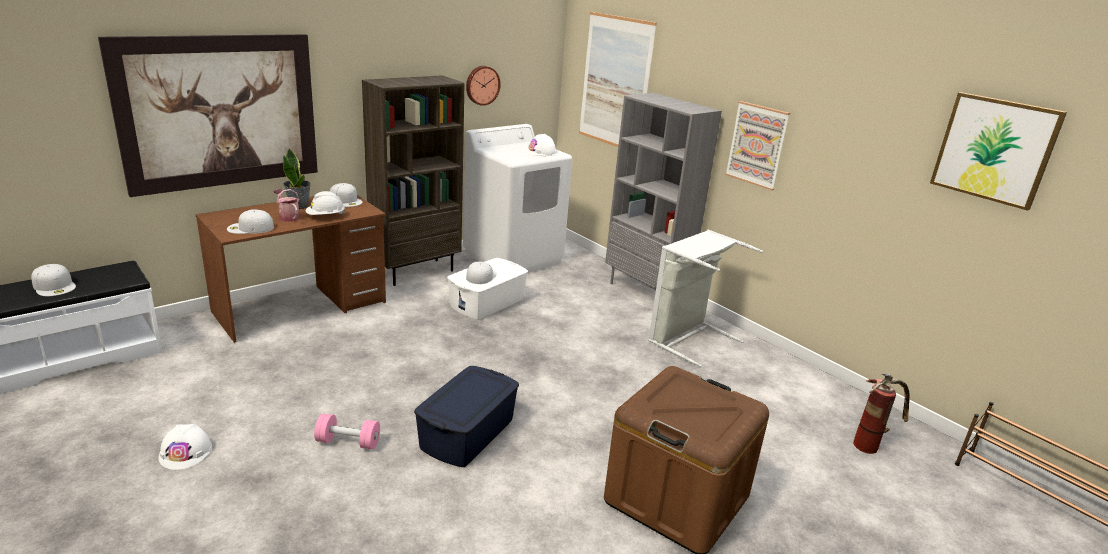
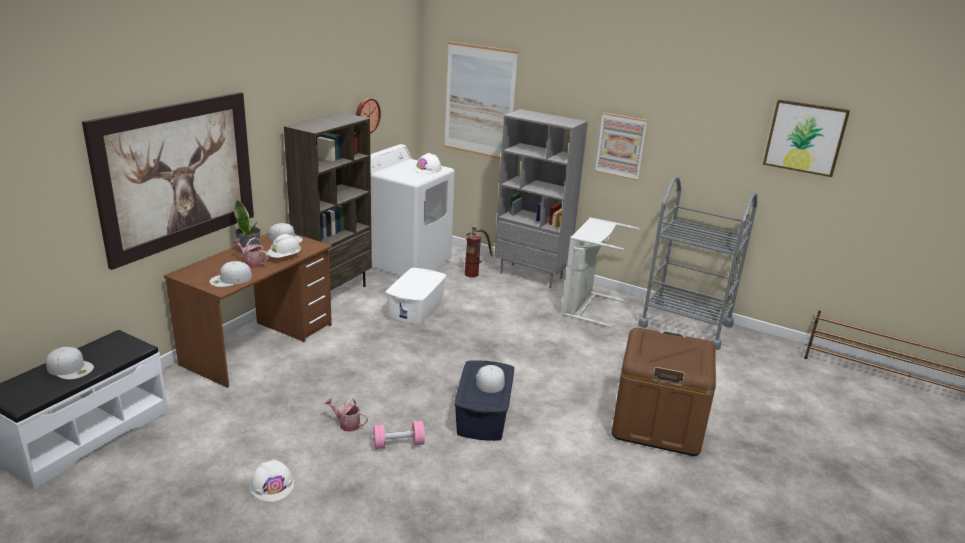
camera: 20 degrees left, 0 degrees up
white cap [466,261,497,284] -> white cap moved to [476,365,505,393]
fire extinguisher [853,374,910,454] -> fire extinguisher moved to [465,226,494,278]
none -> watering can [324,398,368,432]
none -> grey cart [638,176,757,350]

